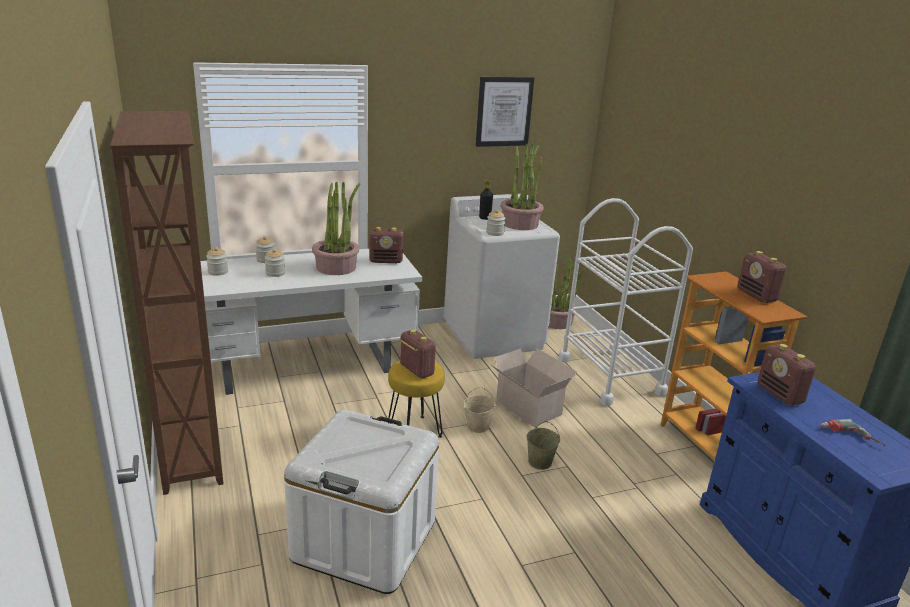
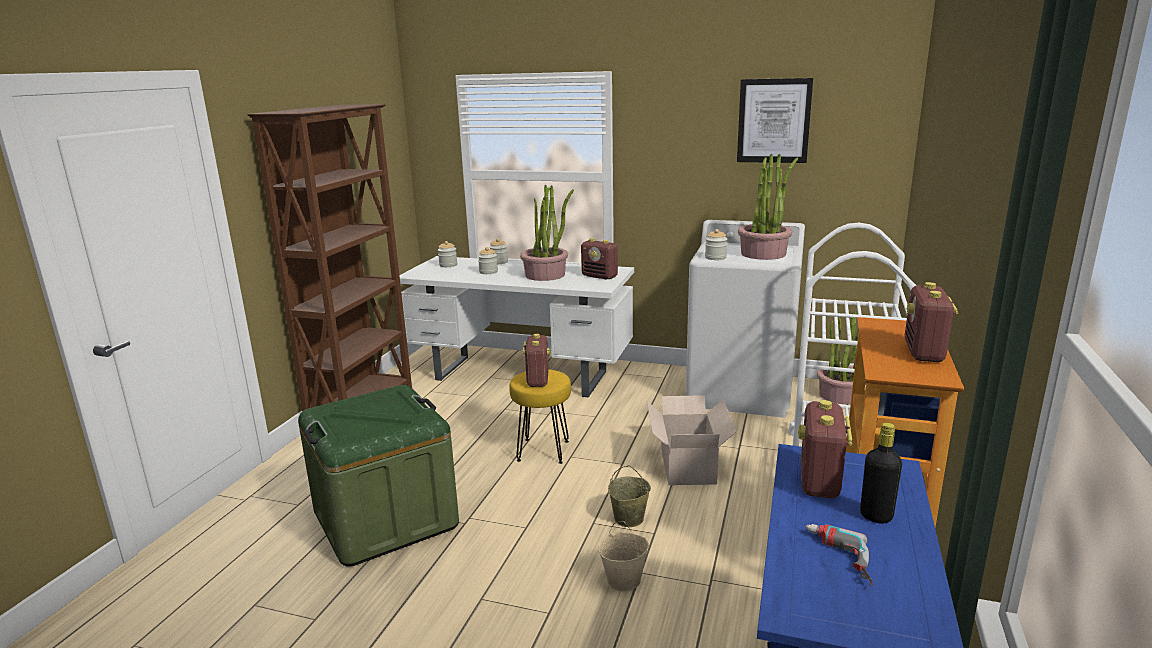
camera: 40 degrees right, 5 degrees down
white storage box [284,409,439,594] -> green storage box [298,385,459,567]
beige bucket [464,387,496,433] -> beige bucket moved to [598,521,649,591]
black bottle [479,180,493,220] -> black bottle moved to [860,423,902,523]

